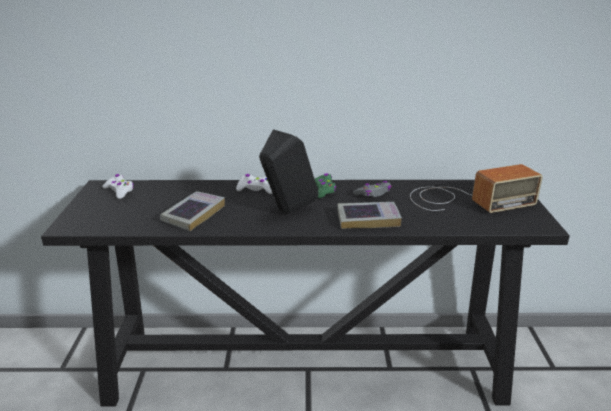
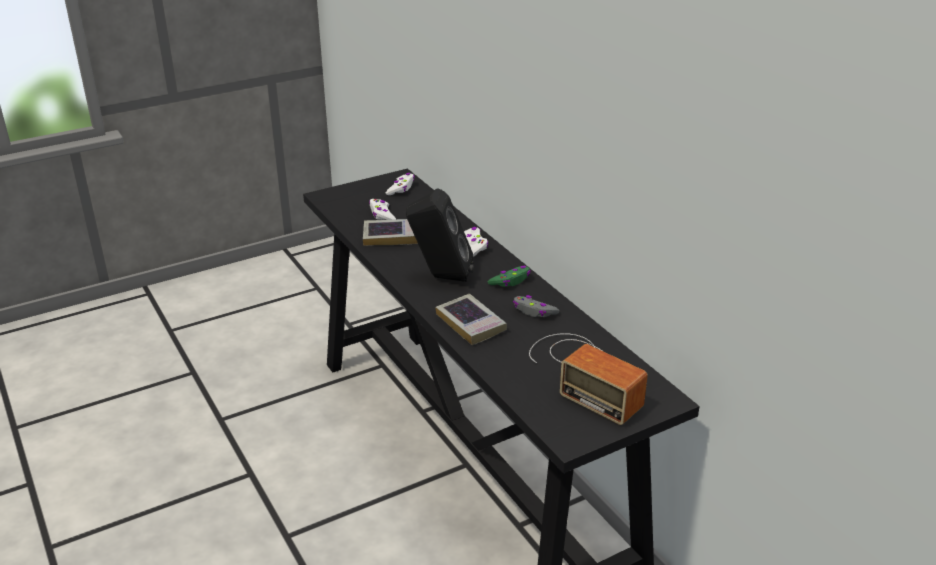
camera: 60 degrees right, 5 degrees up
none -> white game controller [369,199,396,220]

